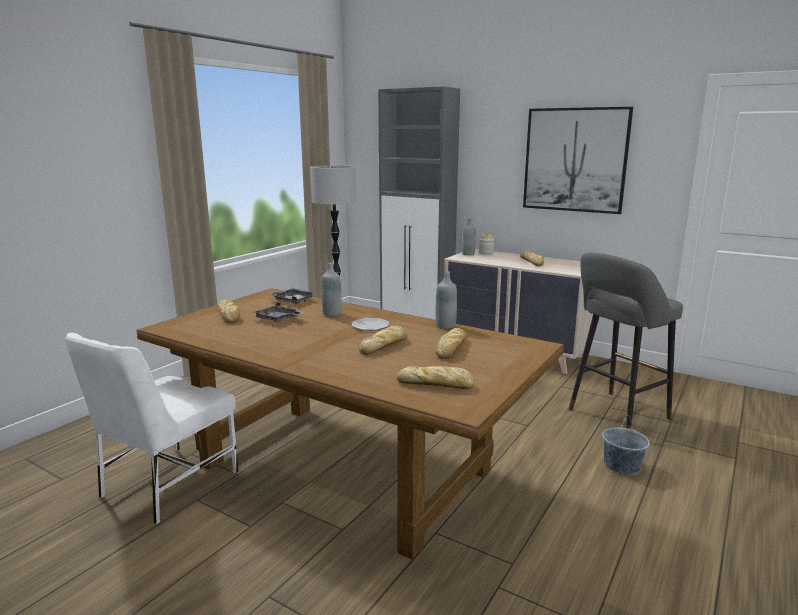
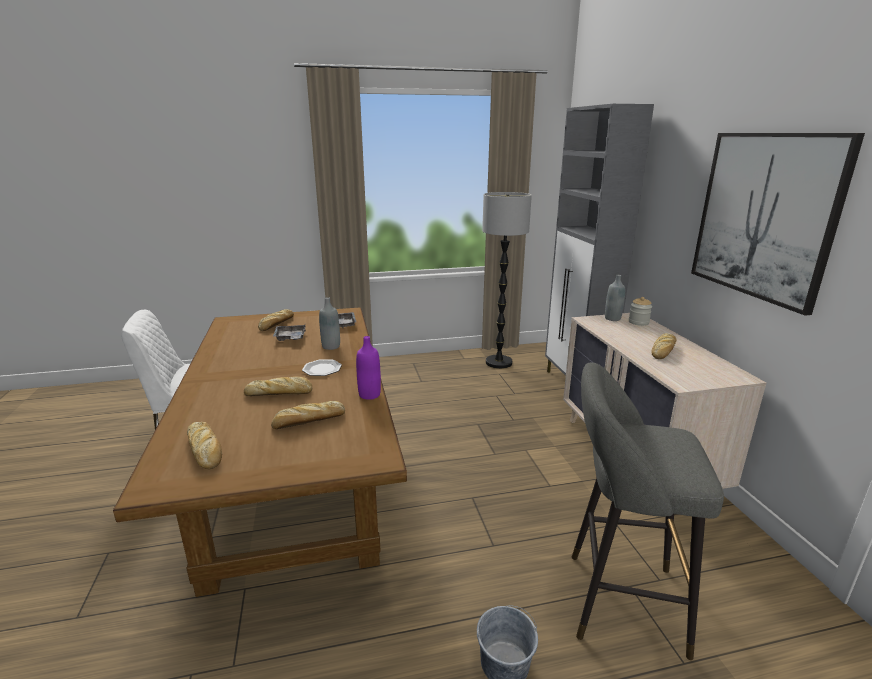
camera: 45 degrees right, 5 degrees up
grey bottle [436,271,457,329] -> purple bottle [356,336,381,400]

